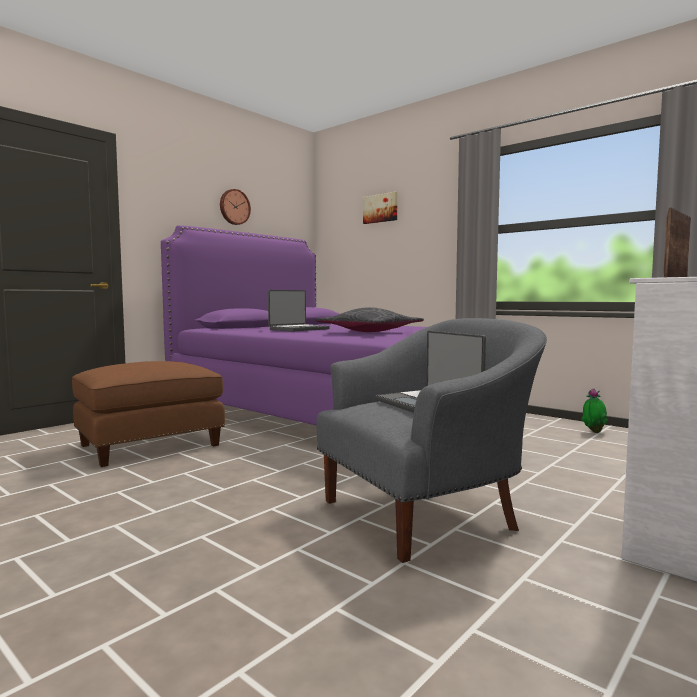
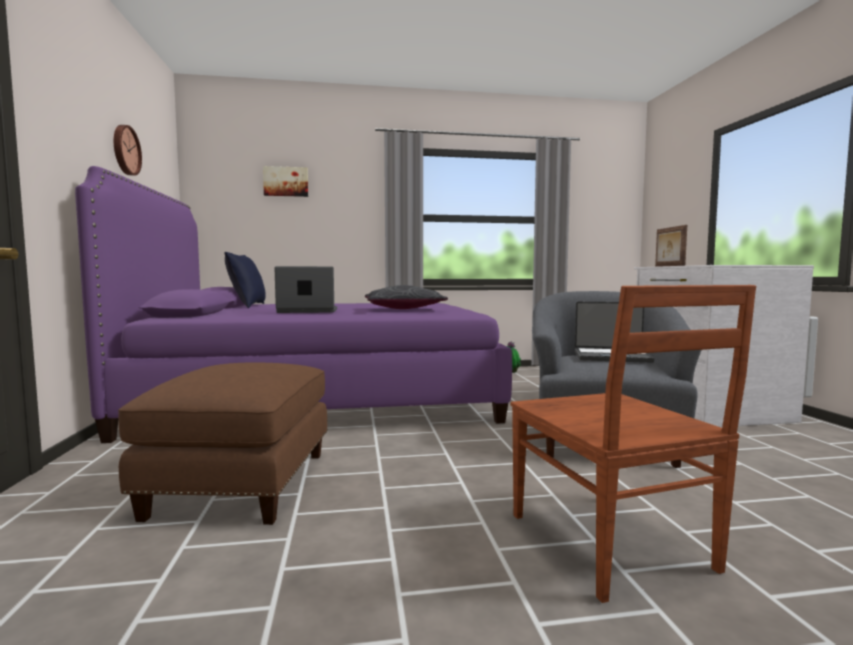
camera: 50 degrees left, 0 degrees up
laptop [268,290,330,332] -> laptop turned 90 degrees counterclockwise [274,266,337,313]
none -> blue pillow [224,252,266,308]
none -> brown chair [511,285,756,603]

